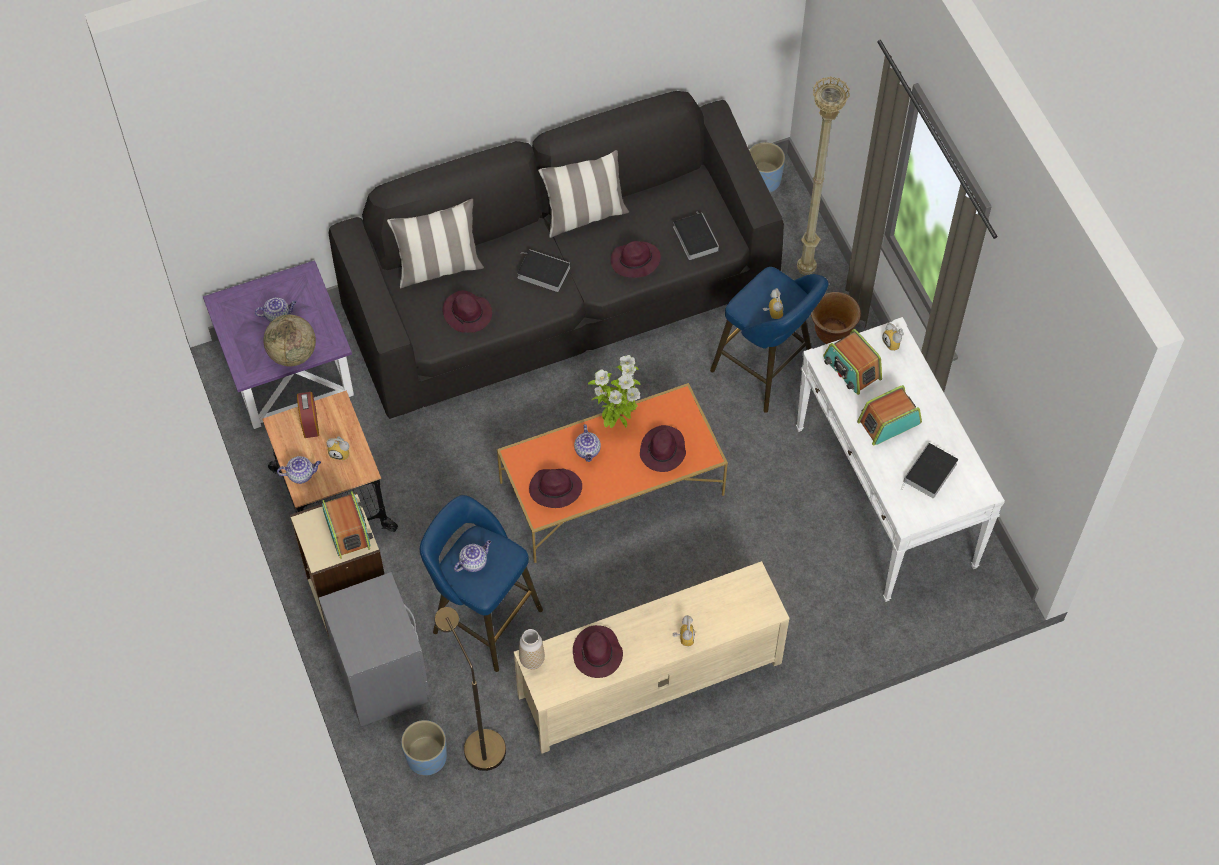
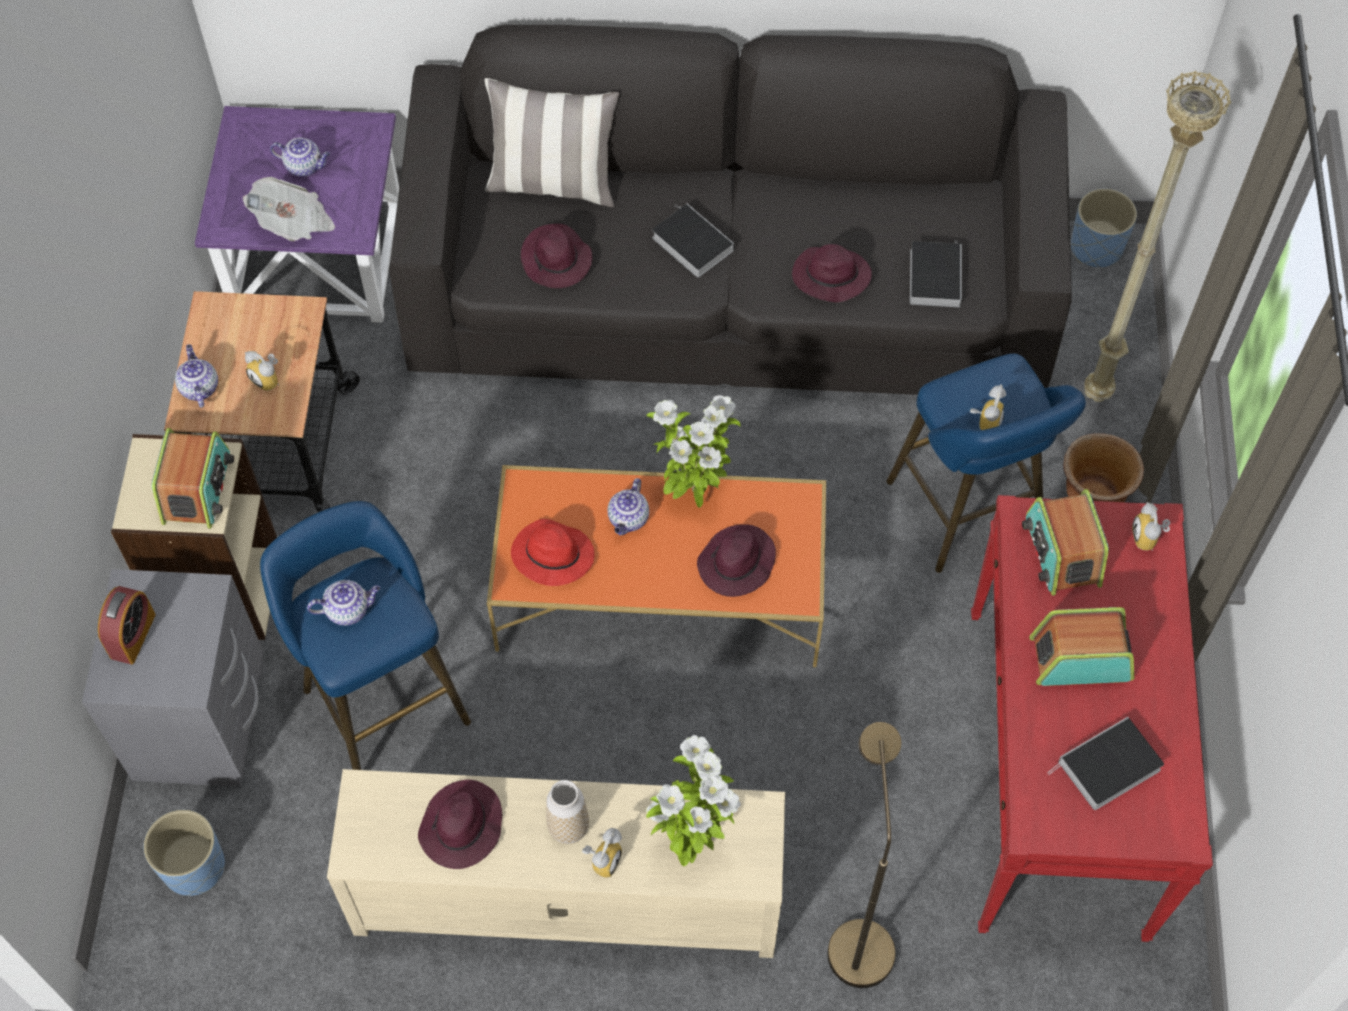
camera: 25 degrees right, 0 degrees up
globe [263,315,316,366] -> newspaper [243,177,336,242]
teapot [277,456,321,484] -> teapot turned 120 degrees counterclockwise [175,344,218,408]
alarm clock [297,392,319,438] -> alarm clock moved to [98,586,156,664]
brown floor lamp [434,607,506,771] -> brown floor lamp moved to [827,722,901,988]
vase [519,629,545,669] -> vase moved to [546,780,589,844]
purple hat [529,469,582,508] -> red hat [511,519,595,586]
pillow [538,150,629,238] -> none
white console table [796,317,1005,602] -> red console table [971,495,1213,942]
none -> potted plant [646,735,741,866]

